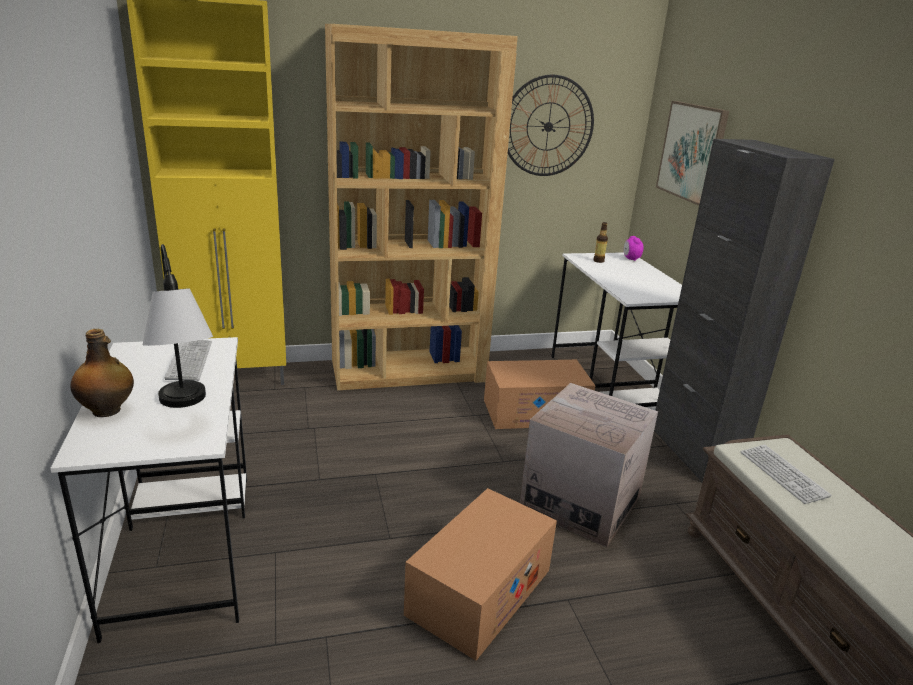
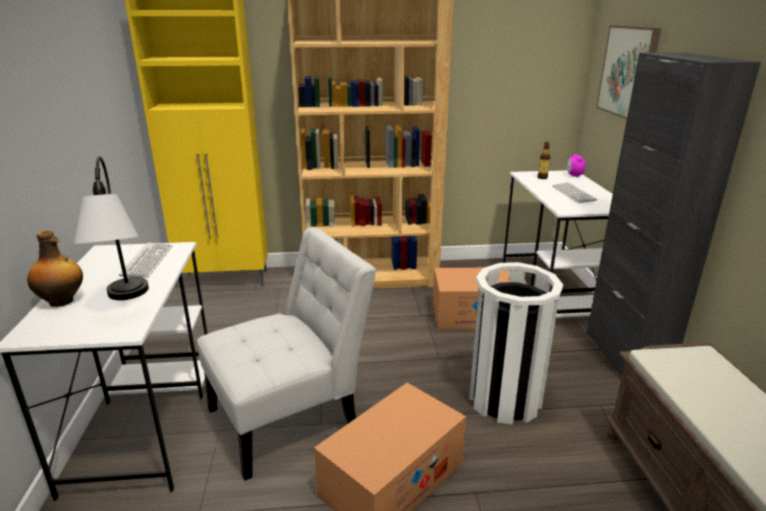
camera: 10 degrees right, 0 degrees up
wall clock [508,75,594,176] -> none
cardboard box [520,383,658,547] -> white trash can [469,262,563,425]
keyboard [741,444,831,504] -> keyboard moved to [552,182,597,203]
none -> white chair [197,228,376,480]

